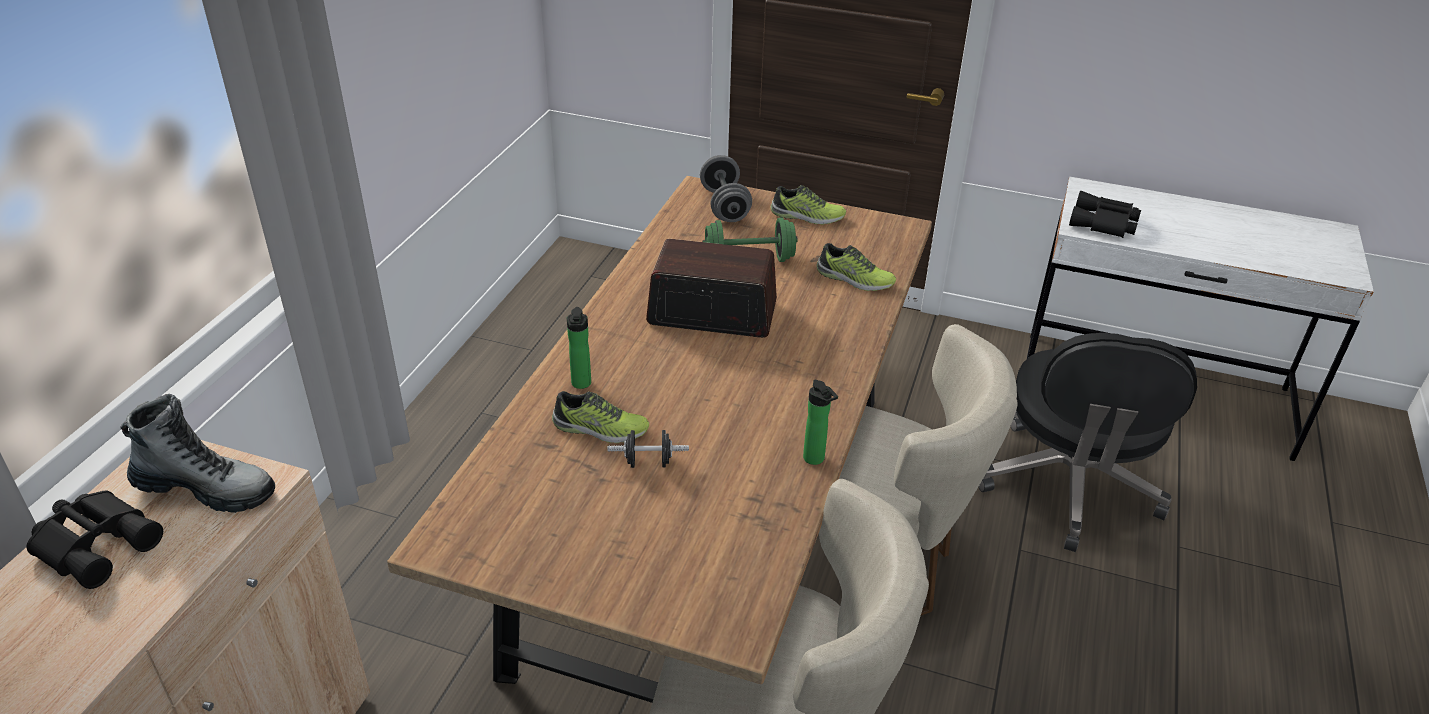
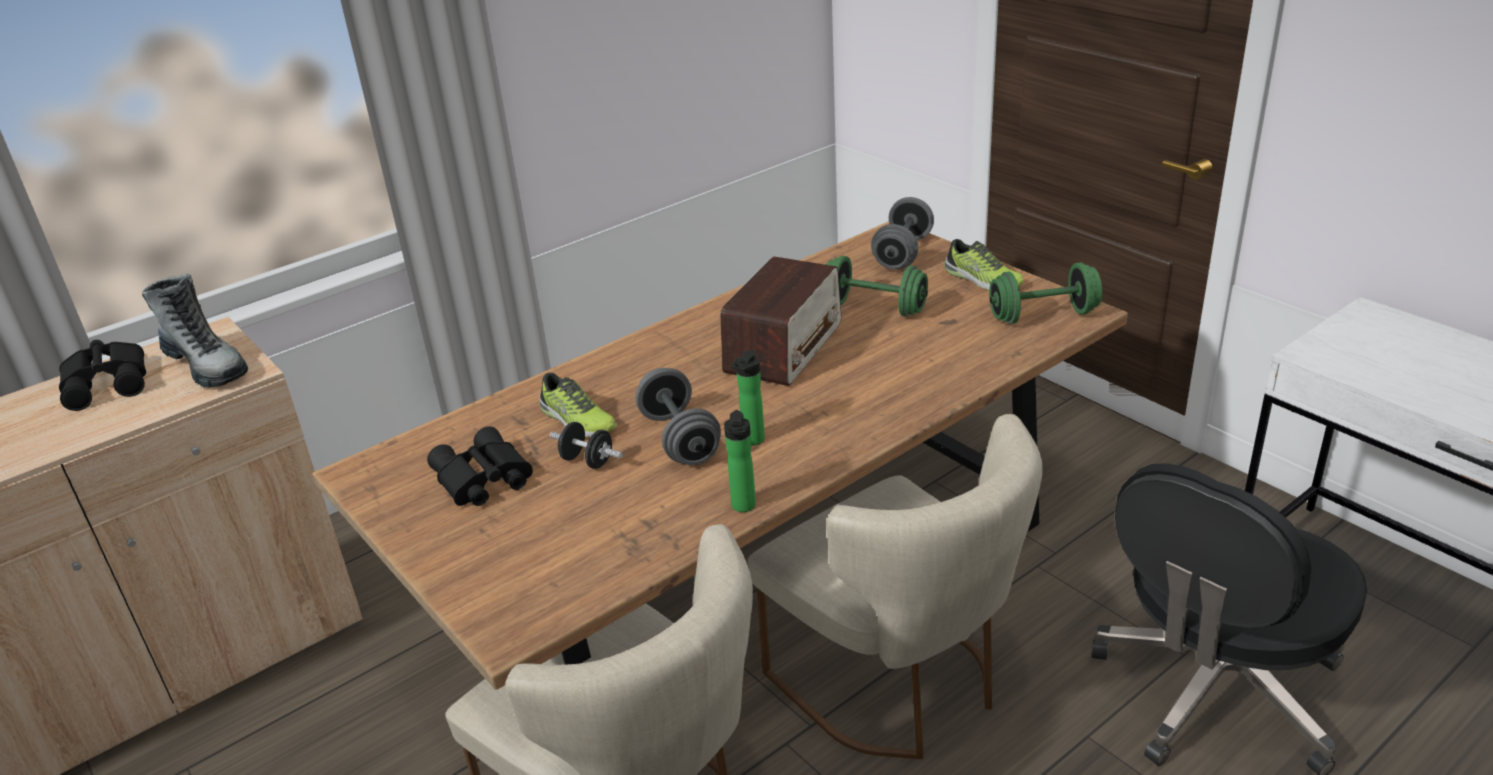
camera: 35 degrees right, 5 degrees down
bottle [567,307,591,389] -> bottle moved to [731,350,765,446]
radio [646,239,777,338] -> radio turned 75 degrees clockwise [721,257,841,386]
shoe [817,243,896,291] -> none
black binoculars [1069,191,1141,238] -> black binoculars moved to [427,426,533,506]
none -> grey dumbbell [636,368,721,465]
none -> green dumbbell [989,263,1102,324]

